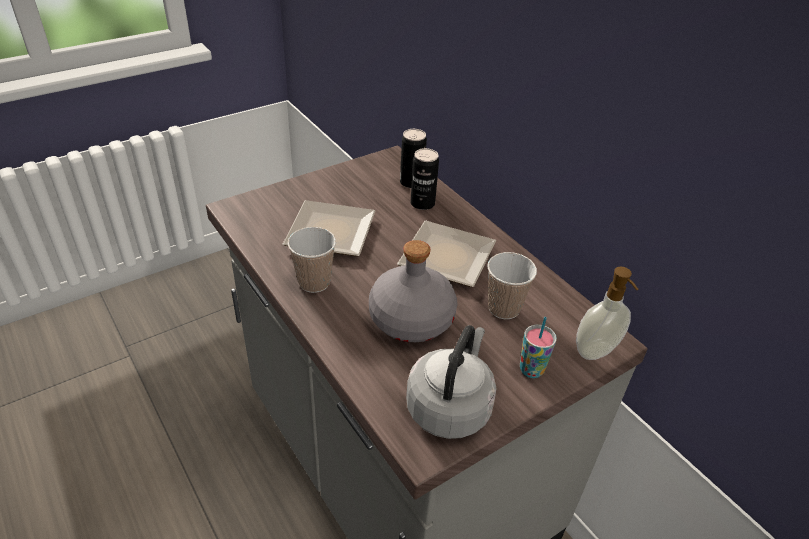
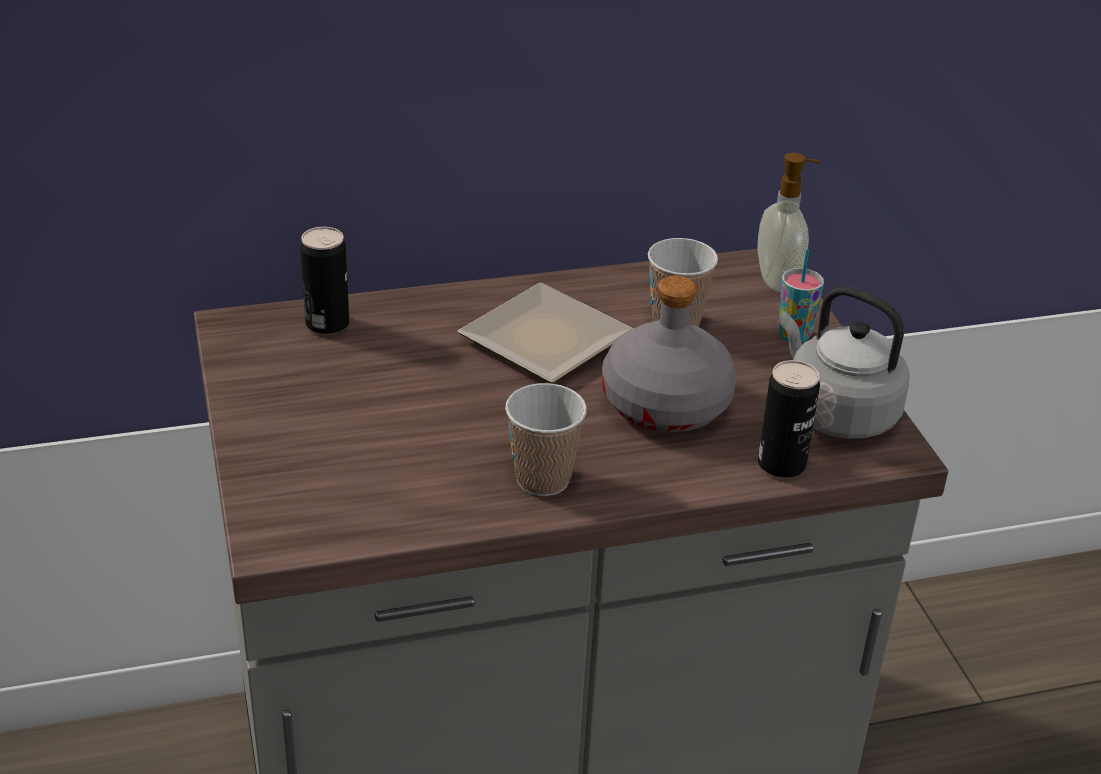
camera: 70 degrees left, 5 degrees down
plate [283,200,375,257] -> none
can [411,148,439,210] -> can moved to [758,360,820,478]

